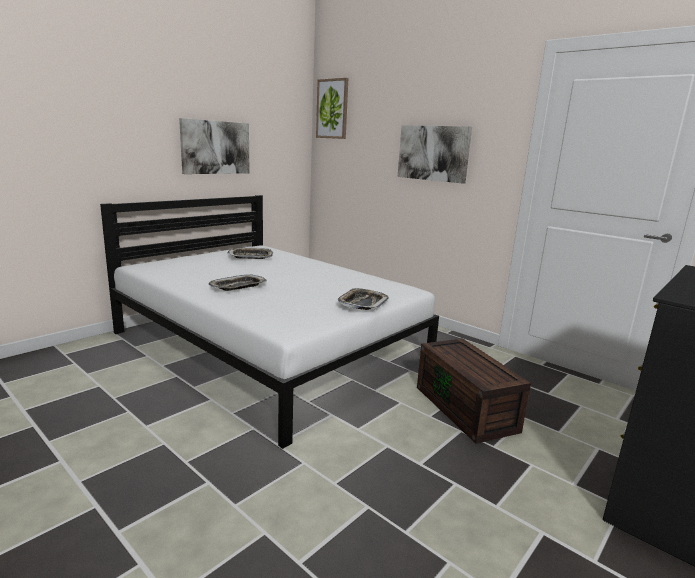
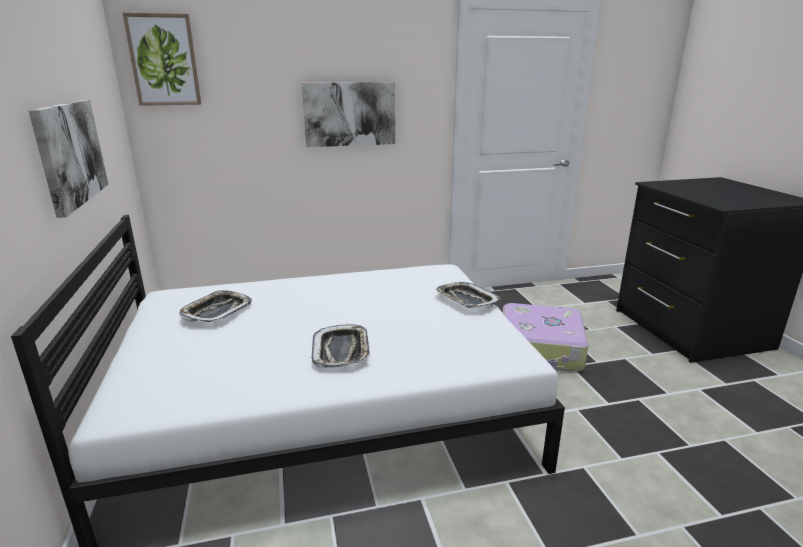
camera: 55 degrees left, 5 degrees up
brown storage box [417,338,531,444] -> suitcase [503,303,589,371]

